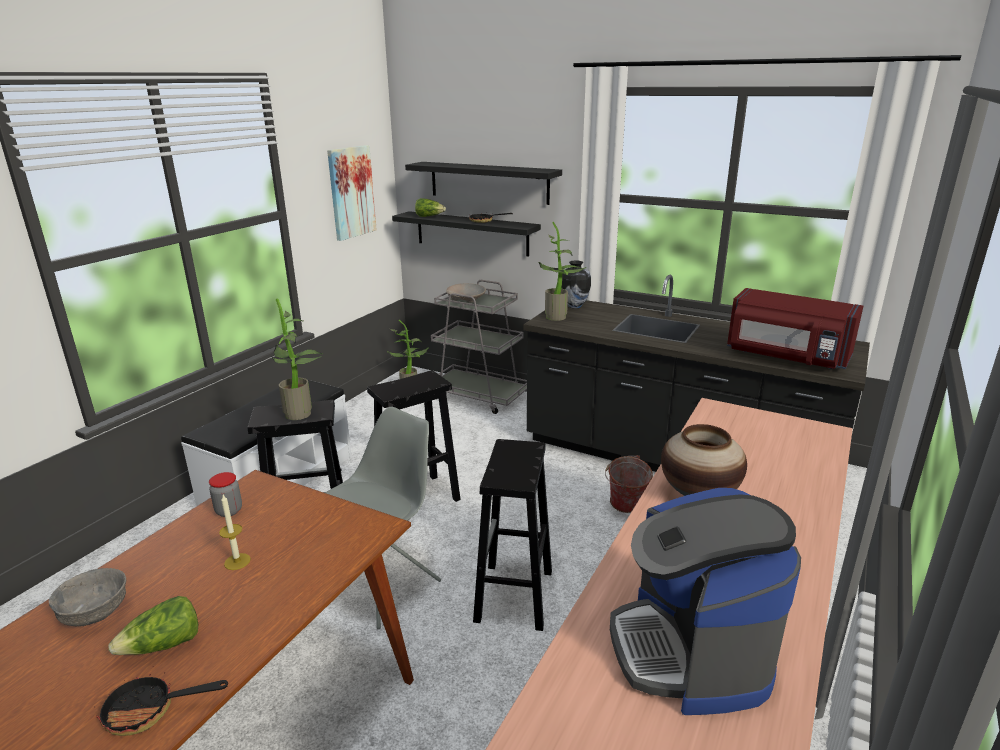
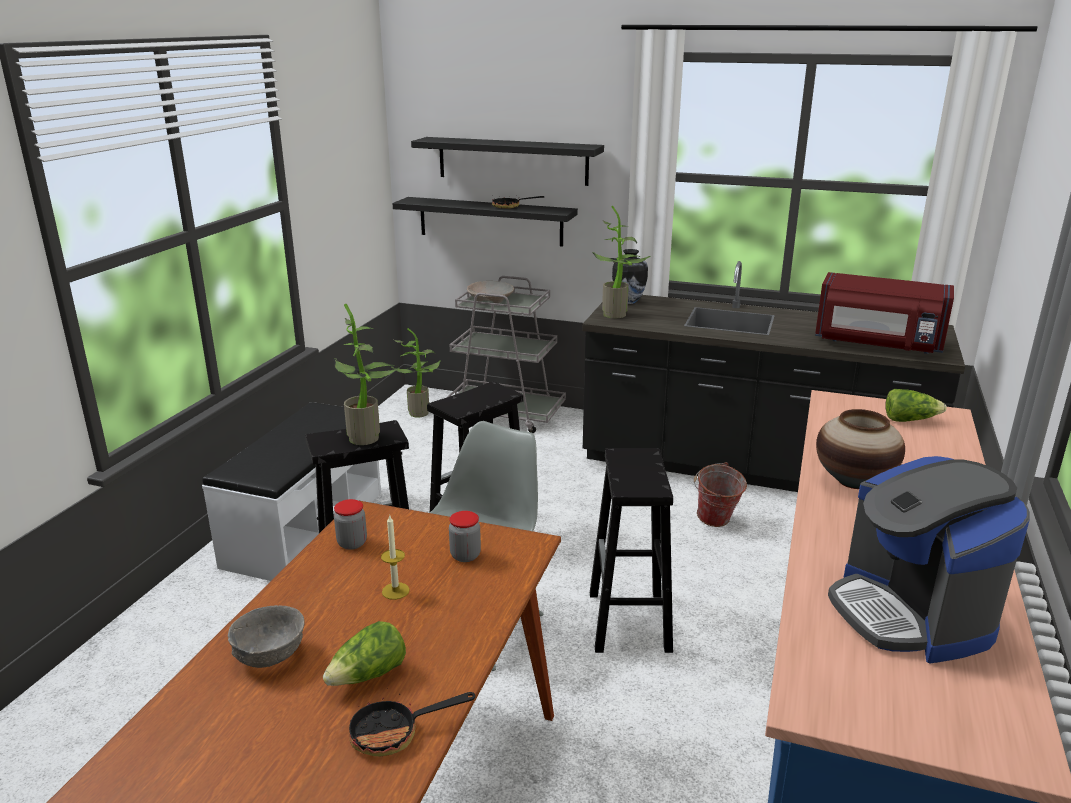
camera: 10 degrees left, 0 degrees up
picture [327,145,377,241] -> none
lettuce [415,198,446,217] -> lettuce moved to [885,389,947,422]
none -> jar [449,511,481,562]

